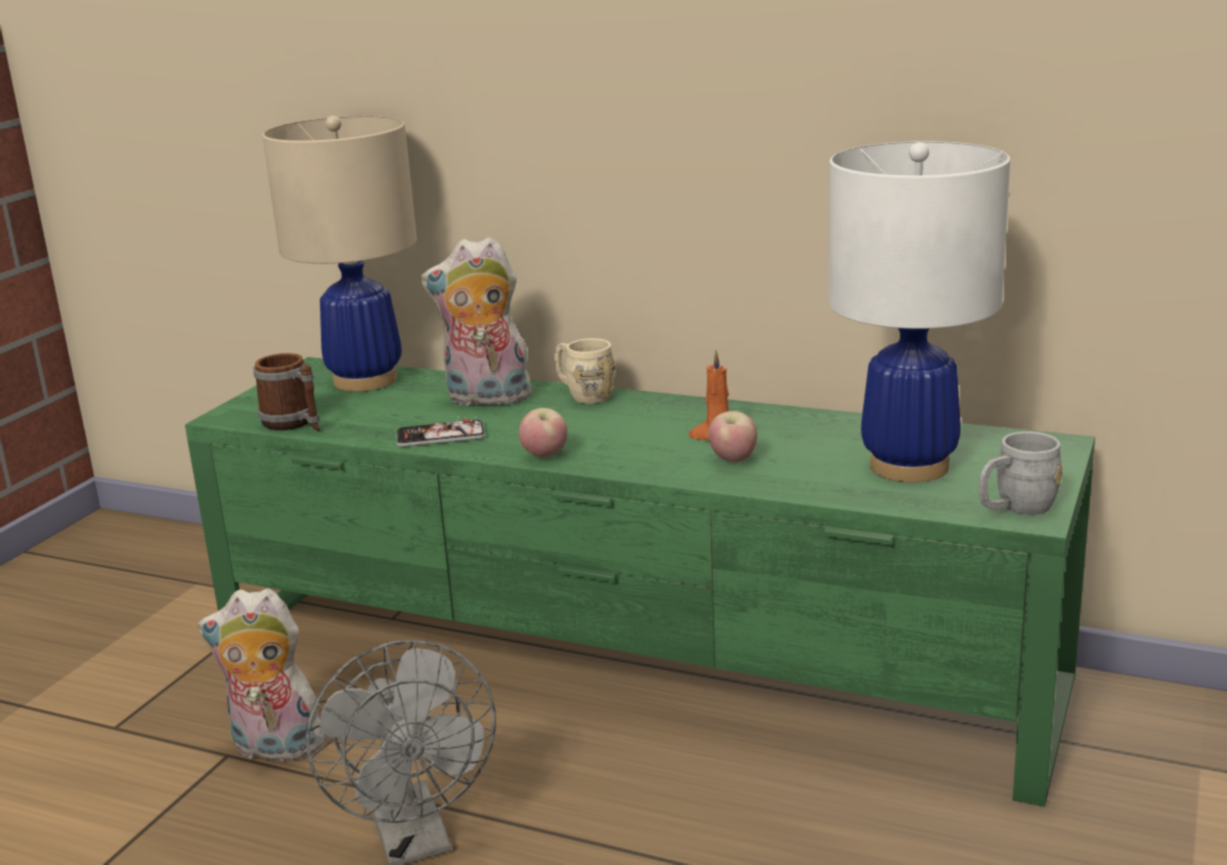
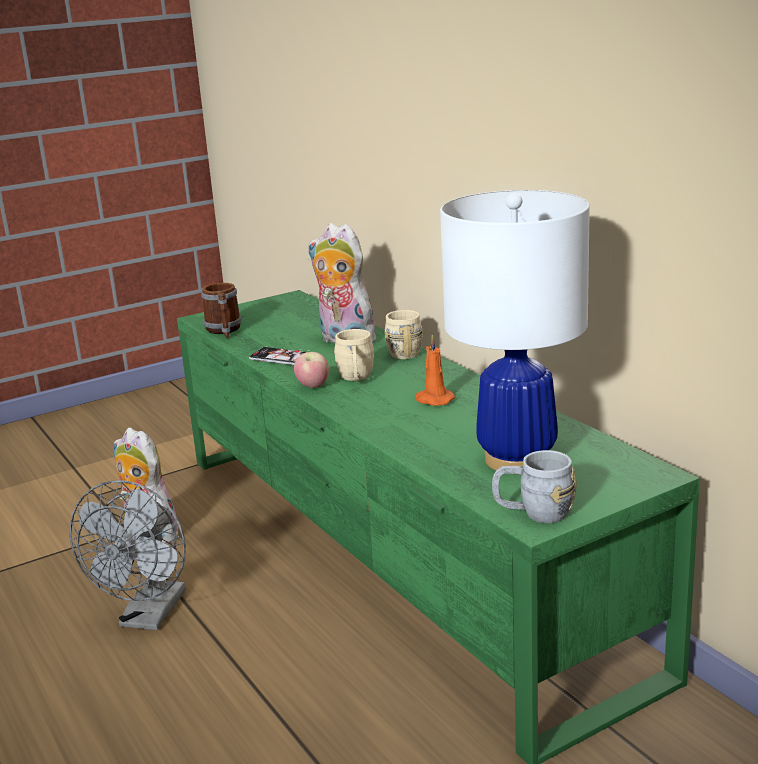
camera: 35 degrees right, 0 degrees up
beige table lamp [262,116,417,392] -> none
apple [708,411,757,462] -> none
none -> beige mug [334,329,374,381]

